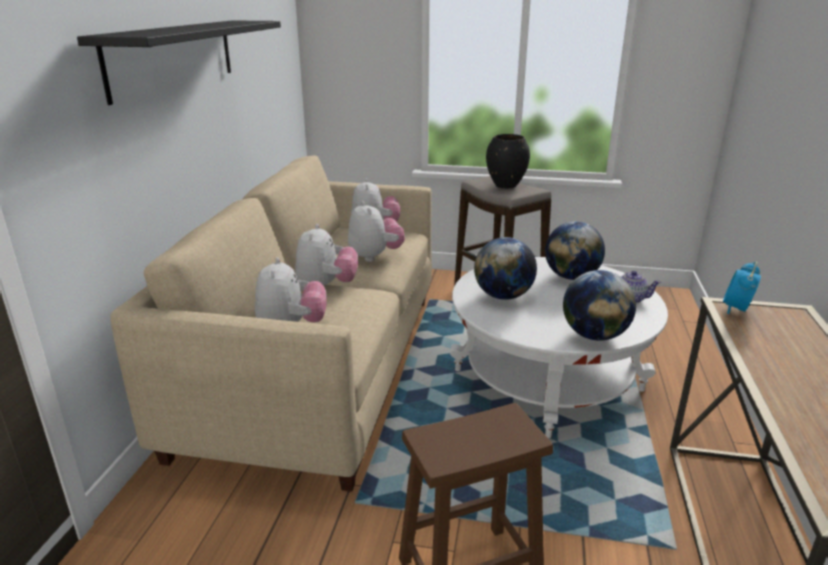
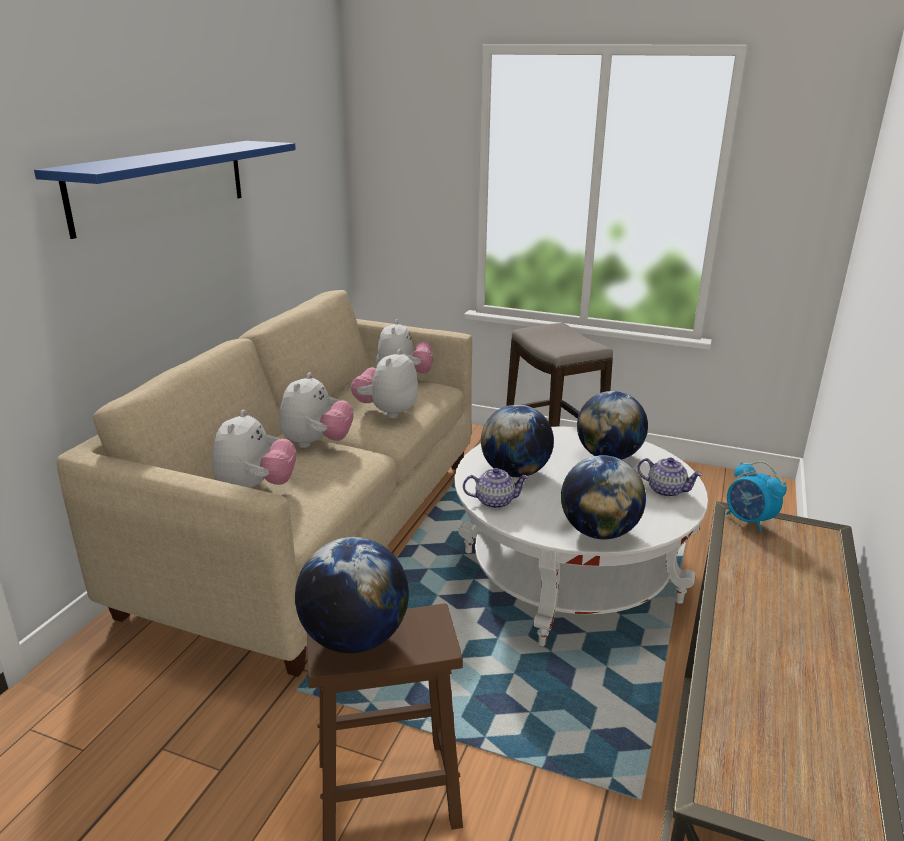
camera: 10 degrees right, 0 degrees up
black shelf [77,20,281,105] -> blue shelf [34,141,296,239]
plush toy [348,201,405,262] -> plush toy turned 150 degrees counterclockwise [351,349,418,418]
black vase [486,134,530,189] -> none
alarm clock [723,261,761,314] -> alarm clock turned 75 degrees counterclockwise [726,461,787,533]
none -> globe [295,537,409,653]
none -> teapot [463,468,529,509]

